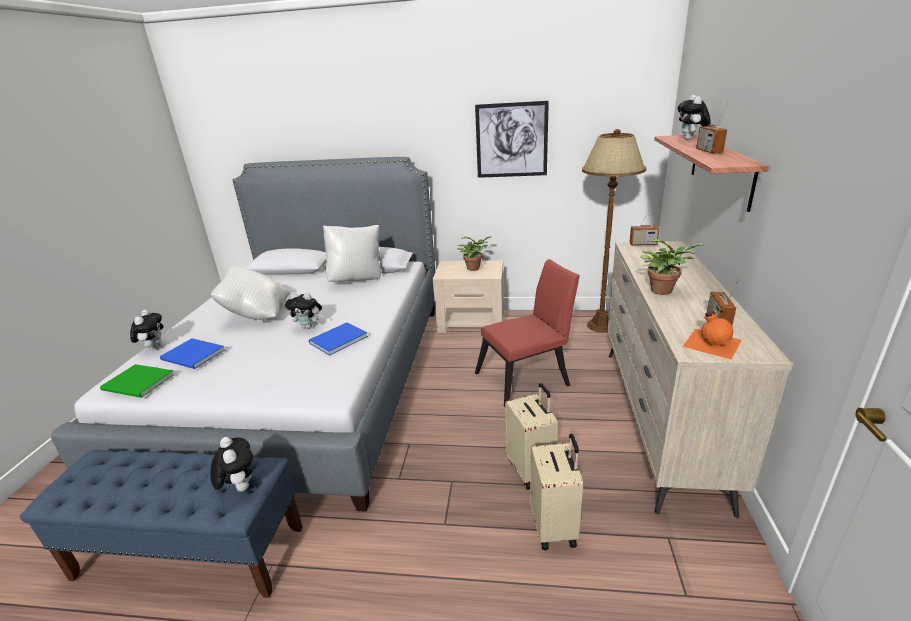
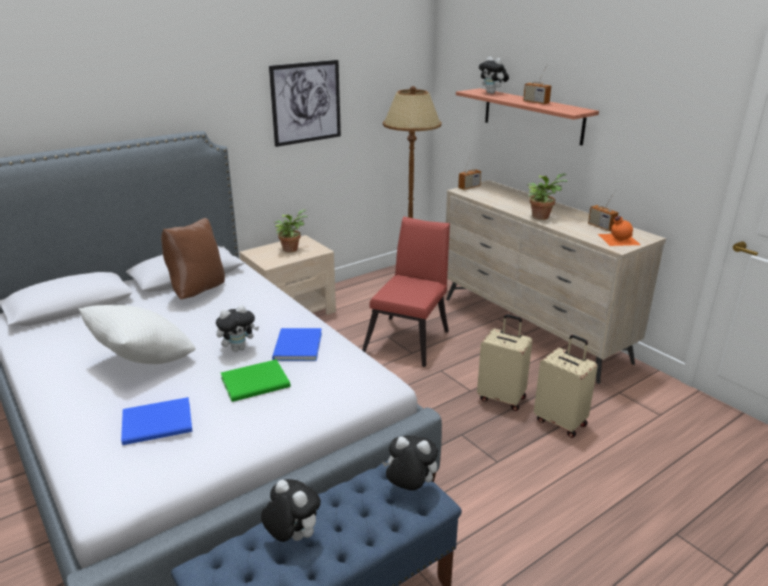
camera: 45 degrees left, 0 degrees up
green book [100,364,175,398] -> green book moved to [221,360,291,402]
plush toy [130,309,163,350] -> plush toy moved to [261,479,321,542]
white pillow [323,225,381,282] -> brown pillow [161,218,225,300]

